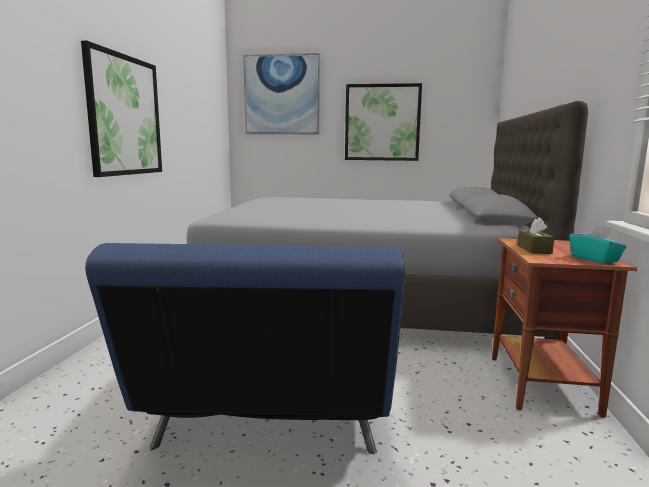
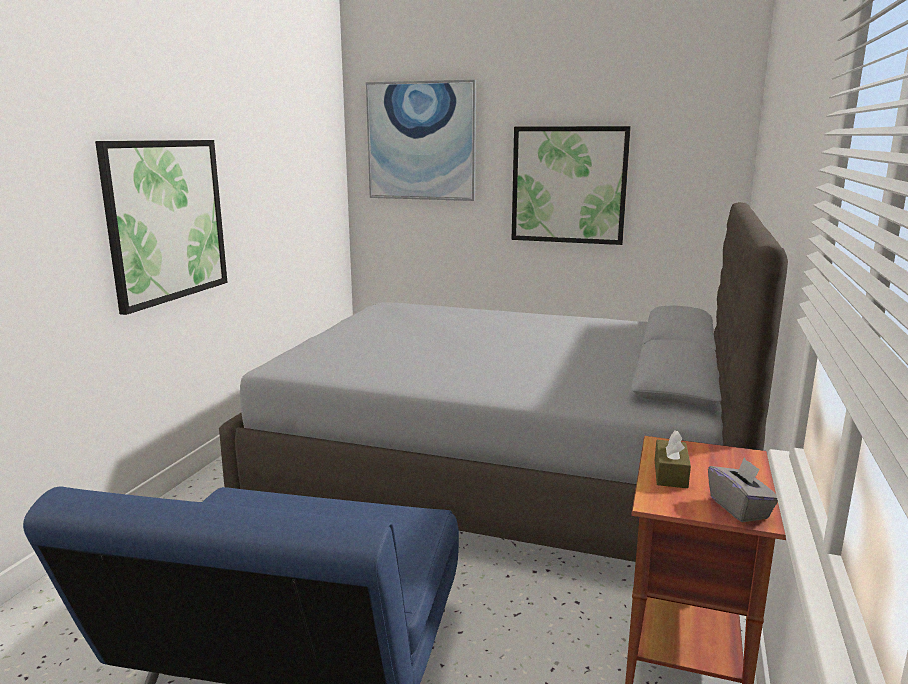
camera: 10 degrees right, 5 degrees up
turquoise tissue box [569,224,627,264] -> grey tissue box [708,458,778,522]

